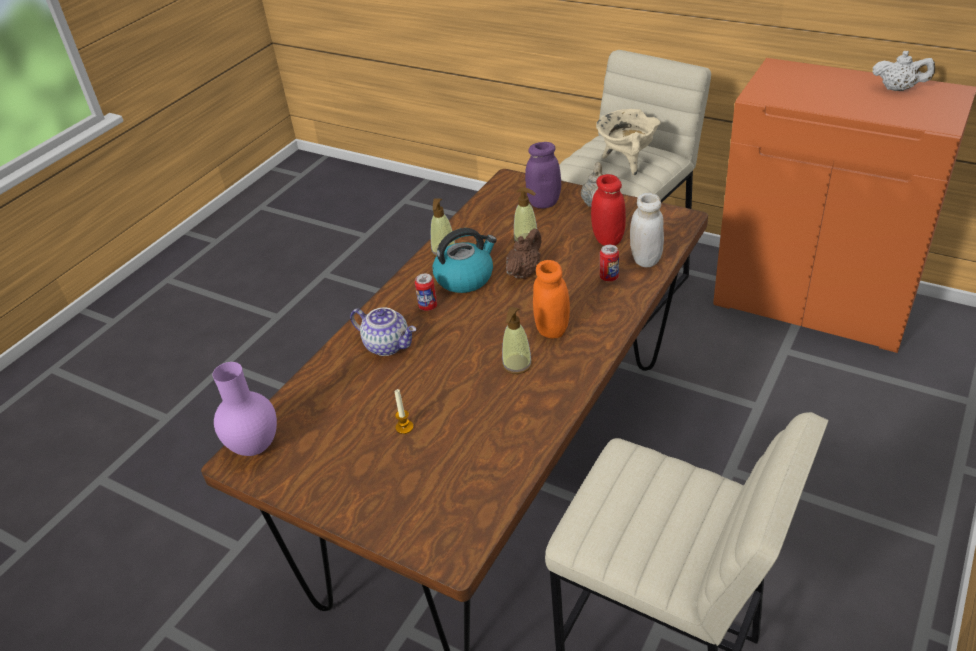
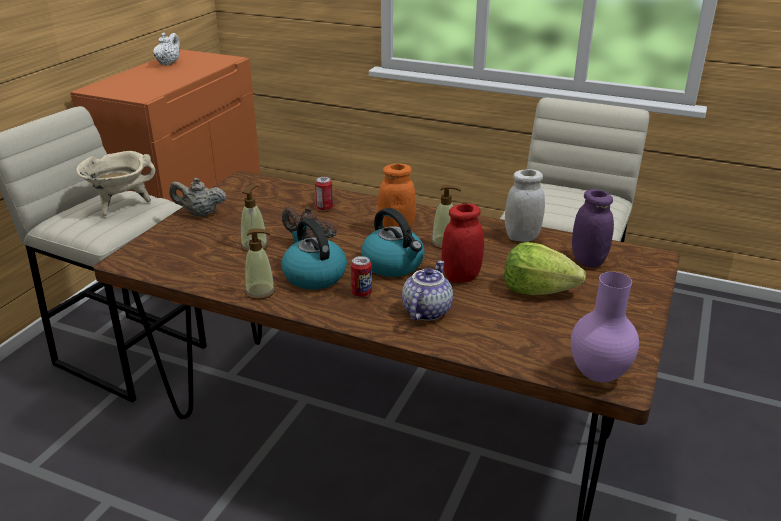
camera: 100 degrees left, 10 degrees down
candle [395,389,414,434] -> lettuce [504,242,586,295]
purple jar [525,142,561,209] -> purple jar moved to [572,189,614,267]
red jar [591,174,626,246] -> red jar moved to [442,204,484,283]
white jar [630,193,664,267] -> white jar moved to [505,169,545,242]
none -> kettle [361,208,425,277]

